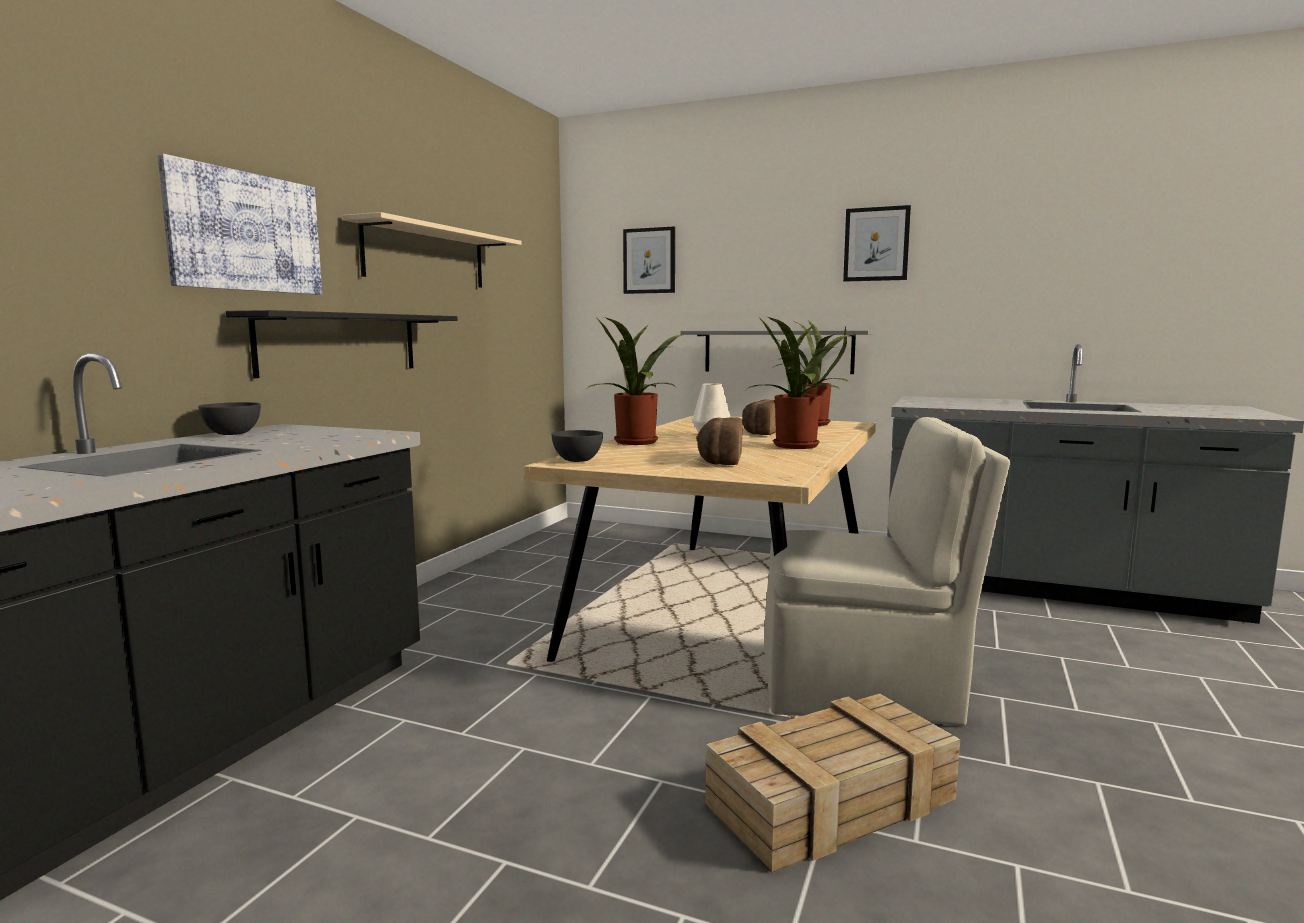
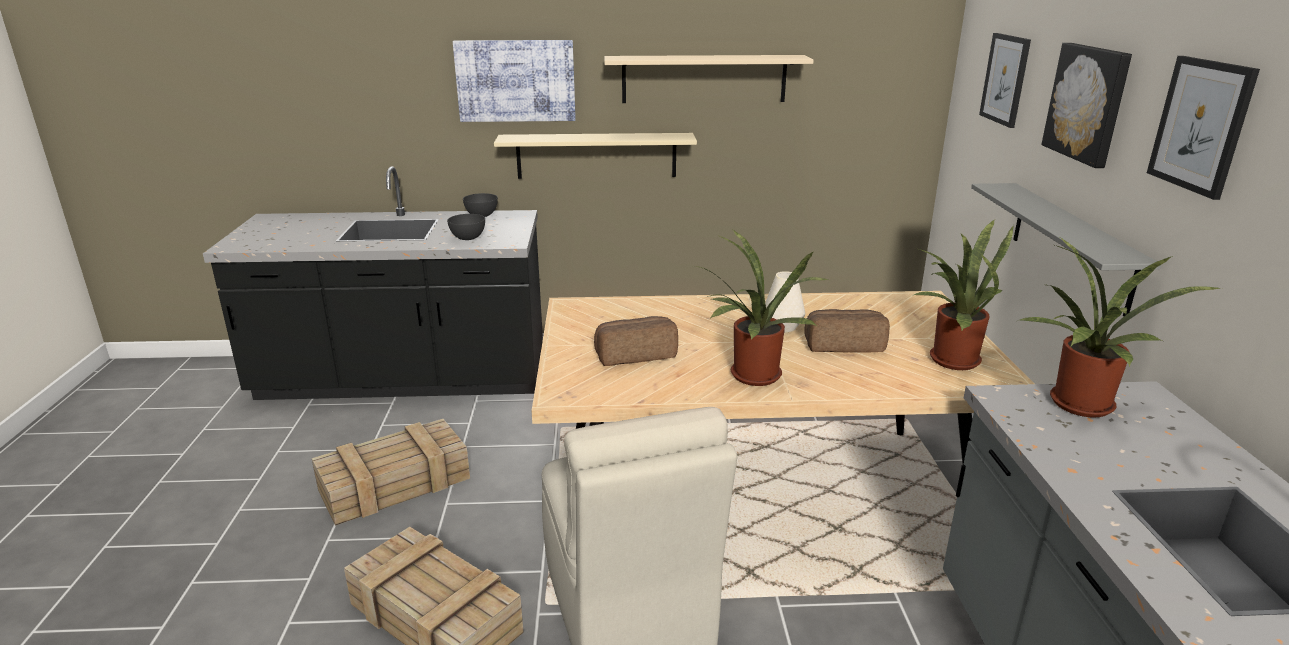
camera: 65 degrees right, 15 degrees up
black shelf [226,310,458,378] -> beige shelf [494,133,697,179]
grey bowl [551,430,603,462] -> grey bowl moved to [447,214,485,240]
potted plant [587,318,685,445] -> potted plant moved to [1017,238,1222,417]
none -> crate [312,419,470,526]
none -> picture [1041,43,1132,168]

